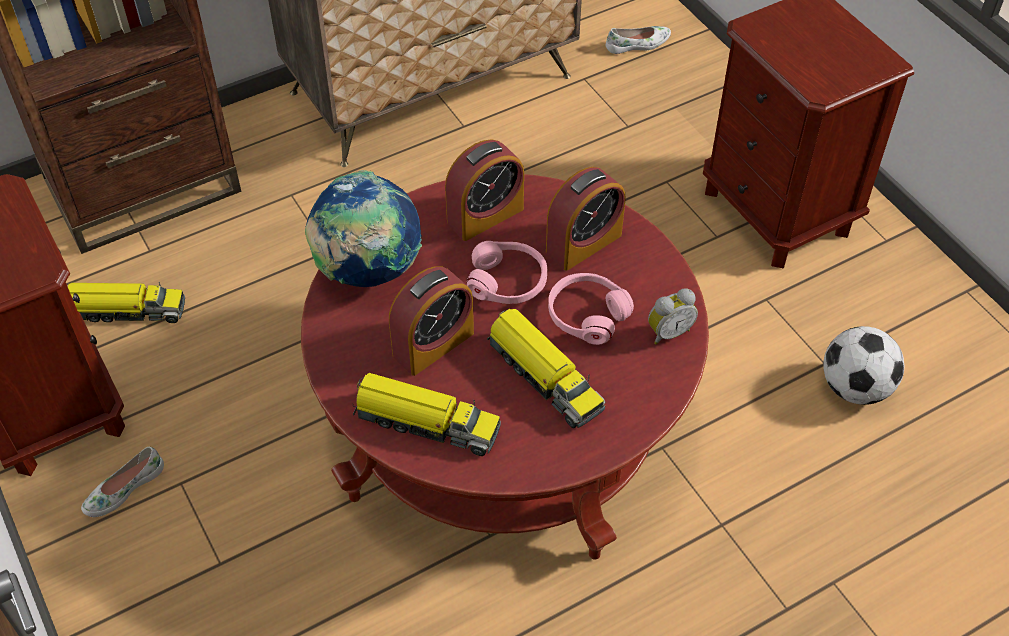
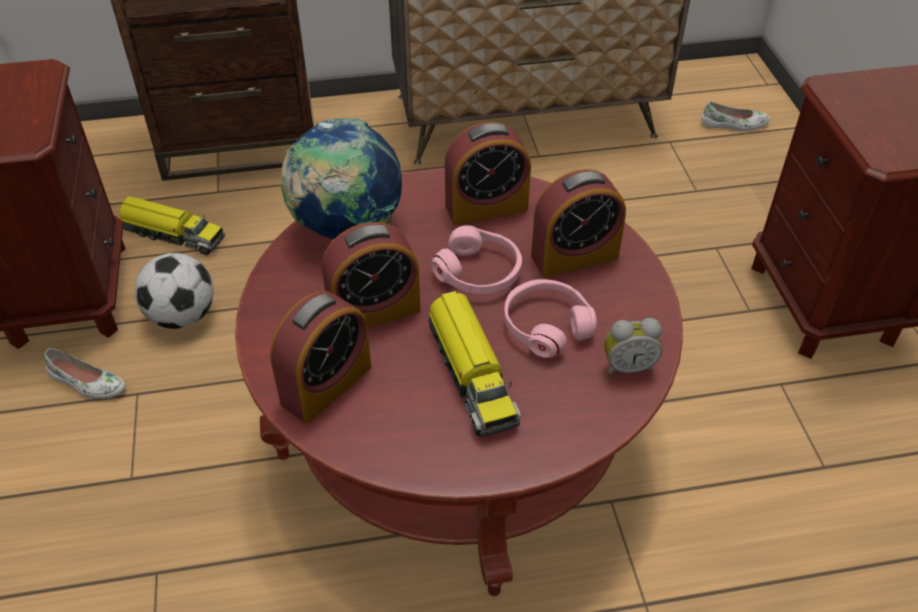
camera: 20 degrees right, 5 degrees down
white shoe [81,447,164,517] -> white shoe turned 135 degrees counterclockwise [44,348,126,399]
toy truck [353,373,501,456] -> alarm clock [270,291,371,423]
football [823,326,904,405] -> football moved to [135,253,214,329]

